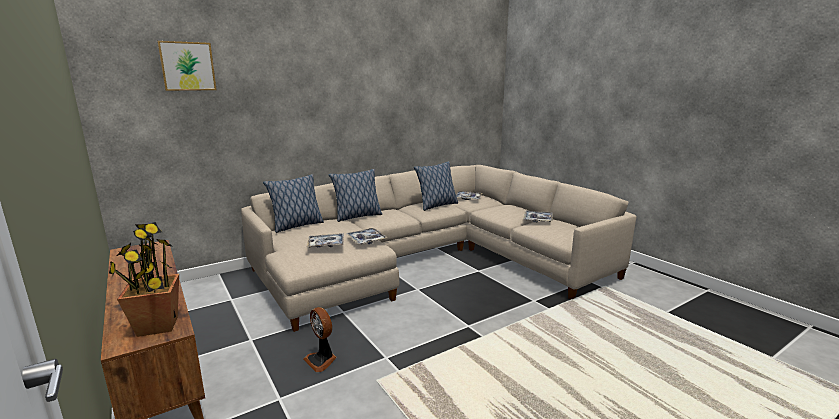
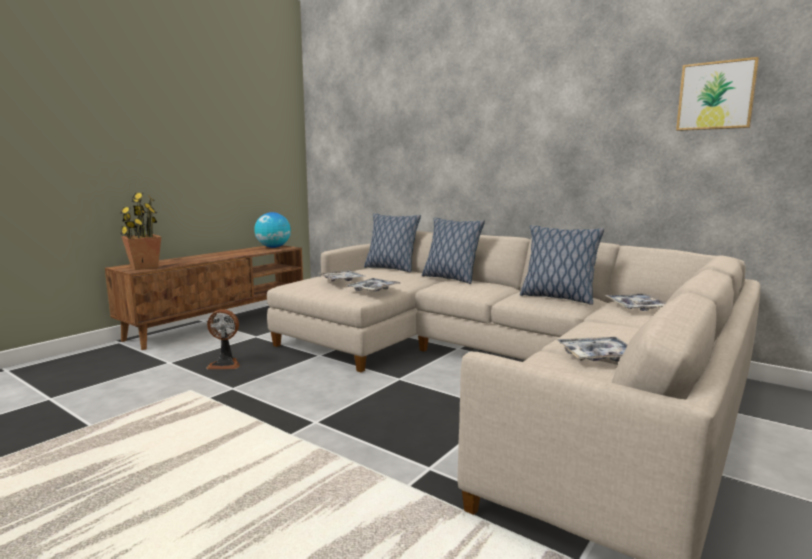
camera: 70 degrees right, 5 degrees down
picture [157,41,217,91] -> picture moved to [676,57,759,131]
fan [303,307,337,372] -> fan turned 120 degrees counterclockwise [206,309,240,369]
none -> globe [254,212,291,248]

